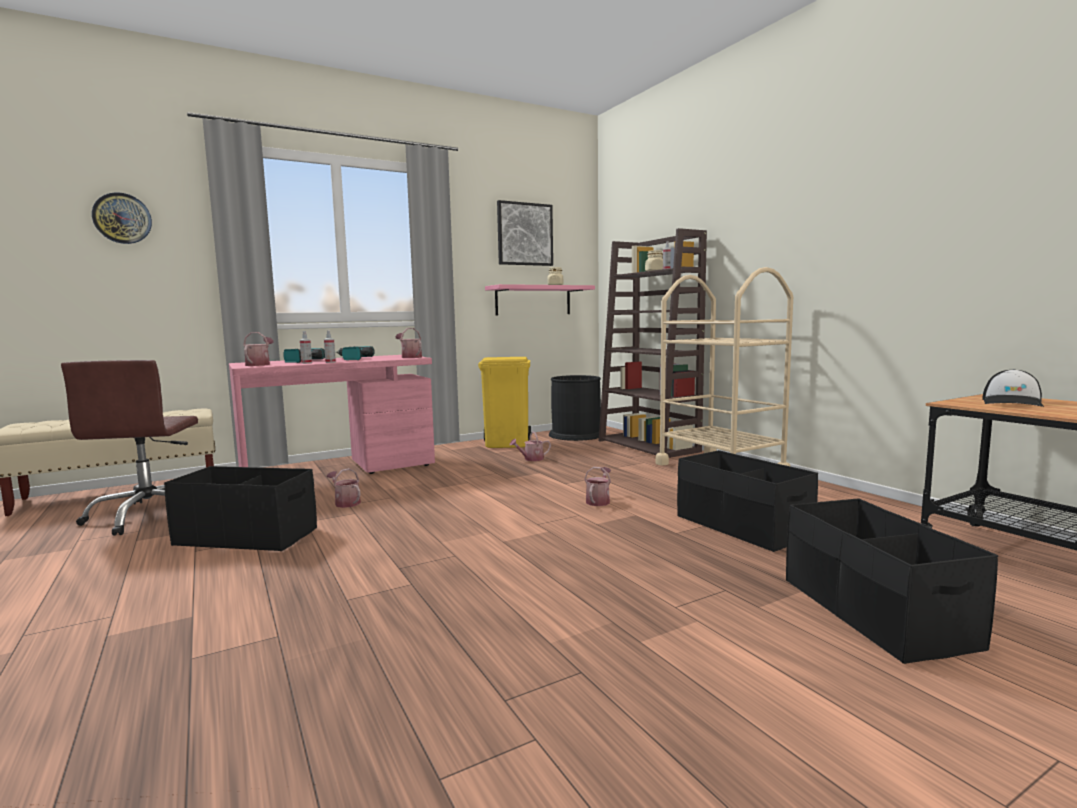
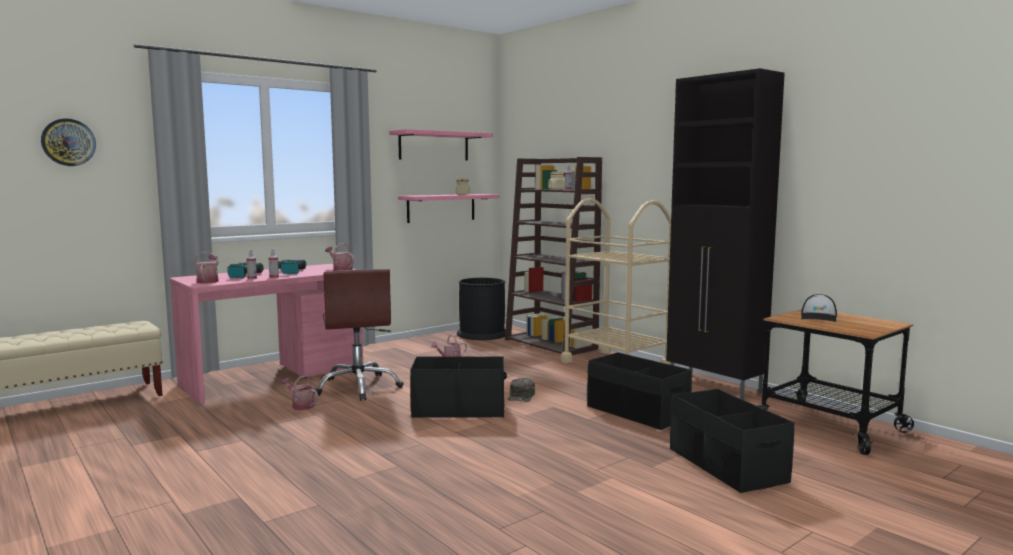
camera: 10 degrees left, 0 degrees up
brown office chair [61,360,198,535] -> brown office chair moved to [314,269,404,401]
black storage box [164,466,317,551] -> black storage box moved to [410,356,507,418]
yellow trash can [478,357,531,448] -> none
picture [497,200,553,266] -> pink shelf [389,129,493,160]
watering can [584,467,611,506] -> green cap [507,378,535,402]
none -> black cabinet [666,68,785,400]

